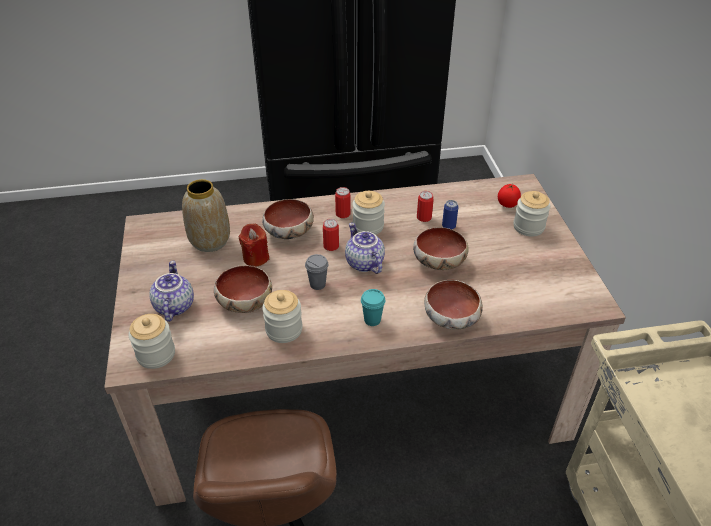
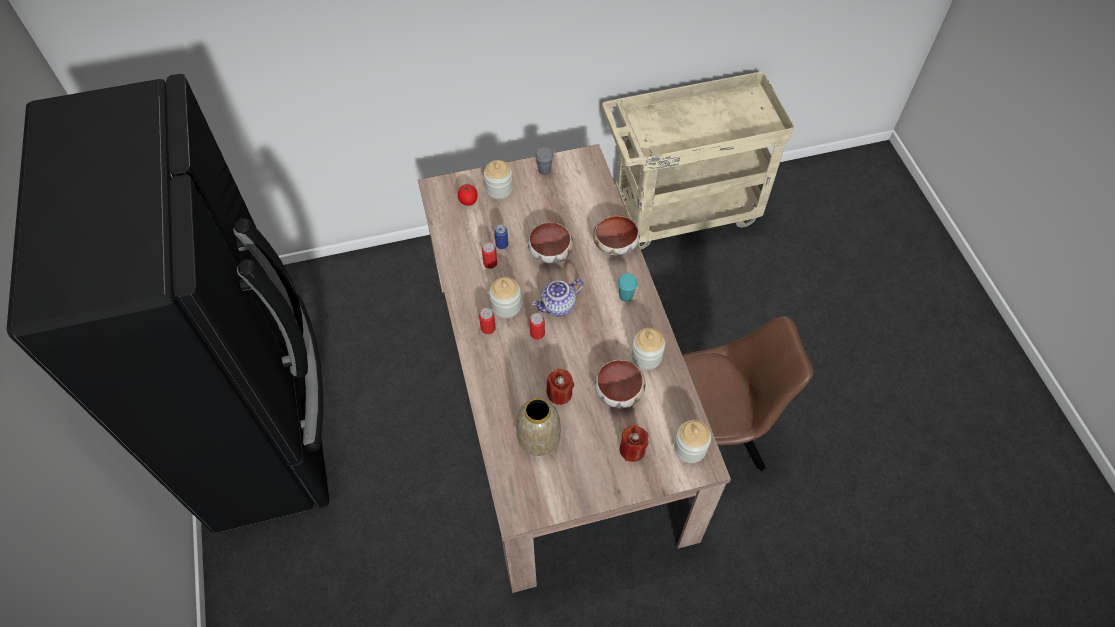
camera: 95 degrees left, 15 degrees up
teapot [149,261,194,322] -> red candle [620,425,649,462]
bowl [262,199,314,239] -> none
grey cup [305,254,329,290] -> grey cup moved to [535,147,554,175]

